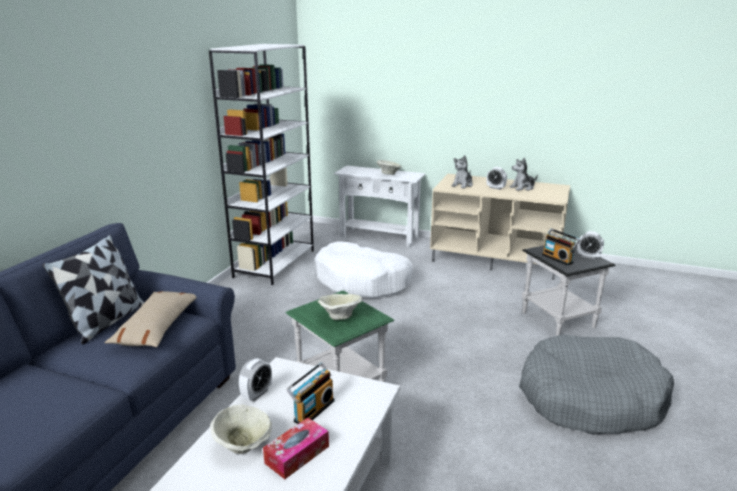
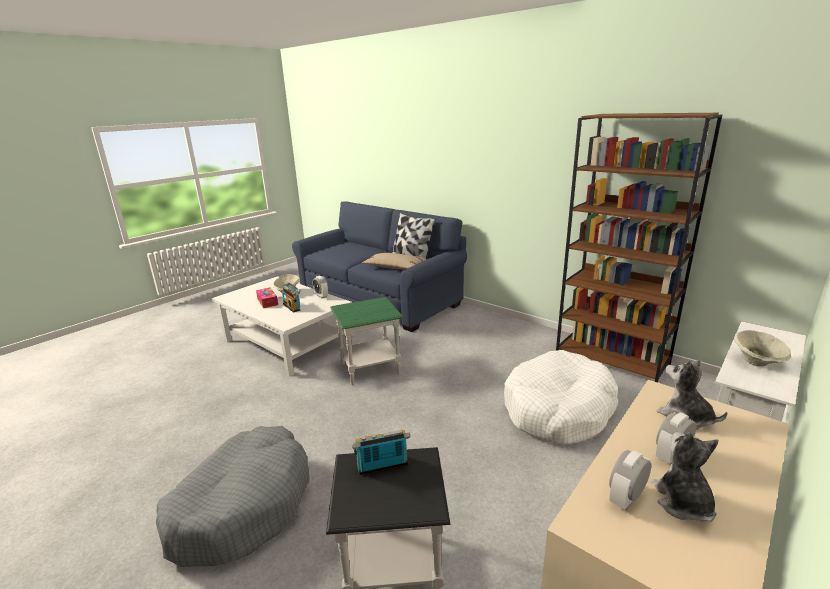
camera: 110 degrees right, 0 degrees up
white bookcase [209,44,314,285] -> brown bookcase [556,113,722,383]
beige bowl [317,294,363,320] -> none
alarm clock [577,231,604,259] -> alarm clock moved to [609,450,651,510]

